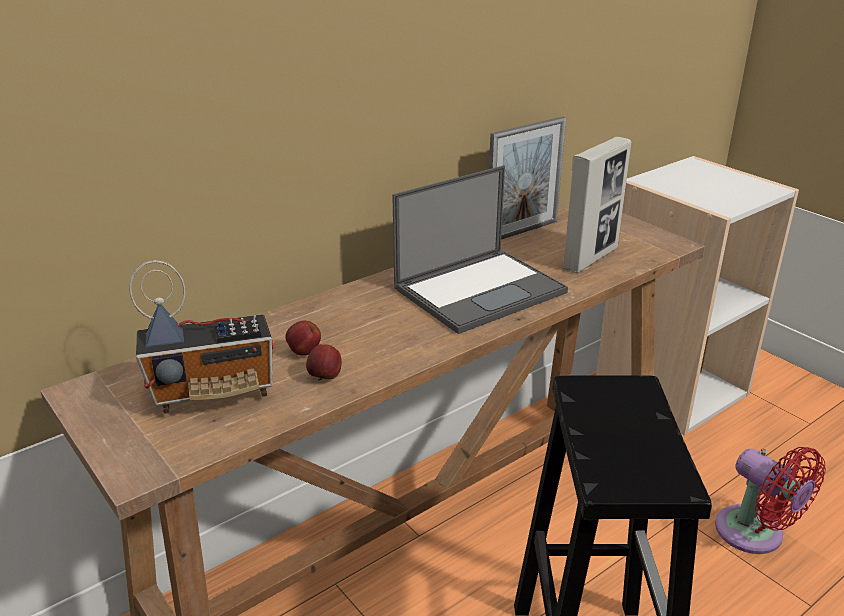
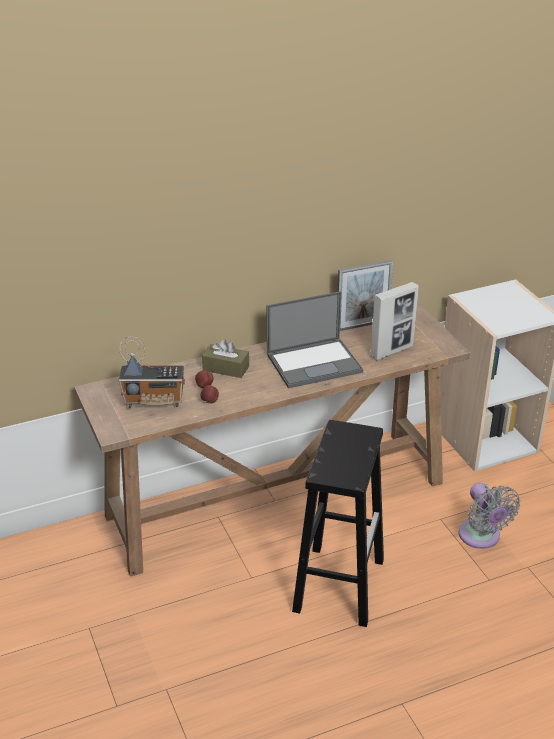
camera: 15 degrees right, 5 degrees up
red fan [715,447,826,554] -> grey fan [458,483,520,549]
none -> brown tissue box [202,339,249,378]

